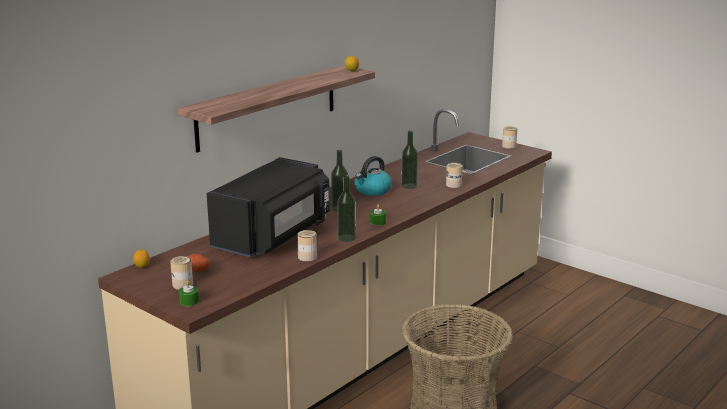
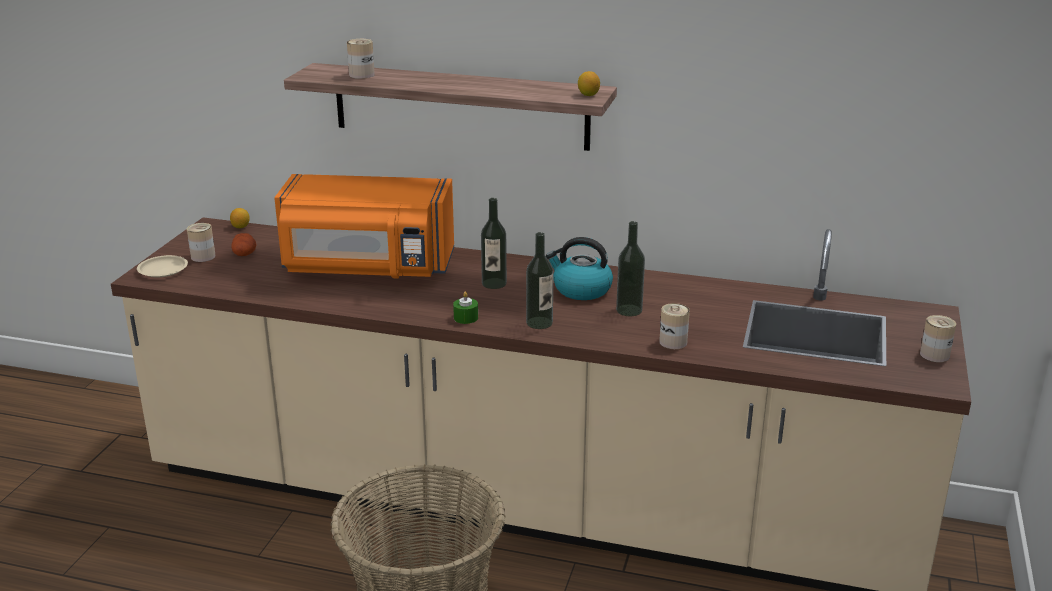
camera: 65 degrees right, 5 degrees up
green candle [178,281,199,306] -> beige plate [137,255,188,277]
black microwave [207,157,330,257] -> orange microwave [274,174,454,279]
can [297,230,317,261] -> can moved to [347,39,375,79]
bottle [337,175,356,242] -> bottle moved to [526,232,554,329]

